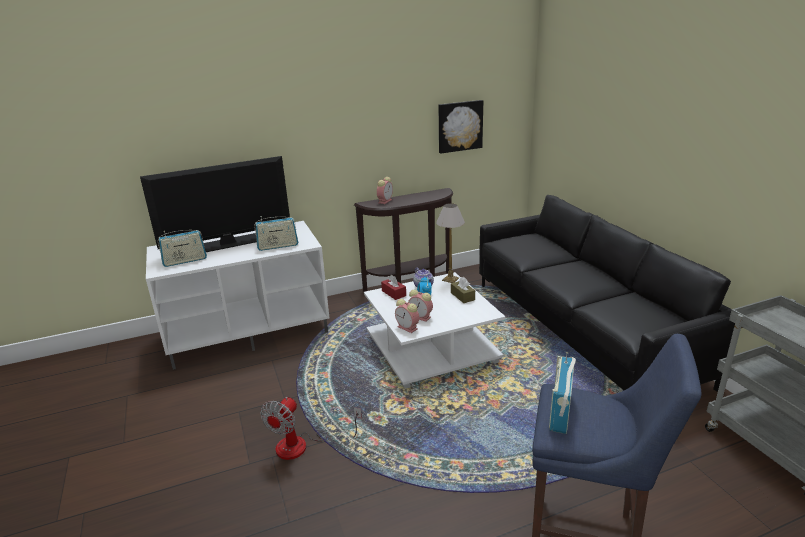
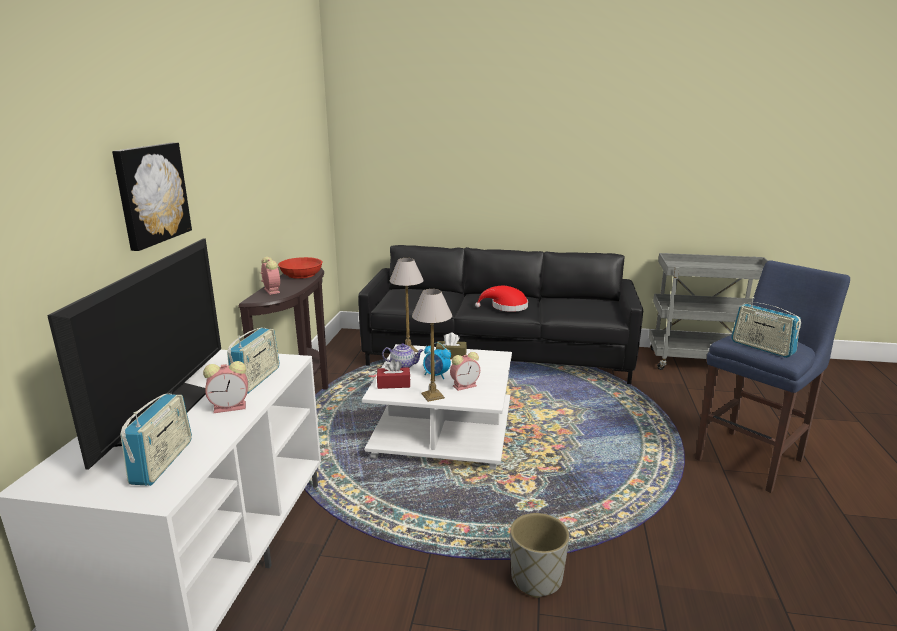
camera: 60 degrees left, 5 degrees down
fan [260,397,362,460] -> grey planter [510,513,569,598]
alarm clock [395,299,419,333] -> alarm clock moved to [203,361,248,413]
picture [439,100,483,153] -> picture moved to [112,143,192,251]
none -> red bowl [278,257,323,279]
none -> table lamp [412,289,452,402]
none -> red hat [475,286,528,312]

